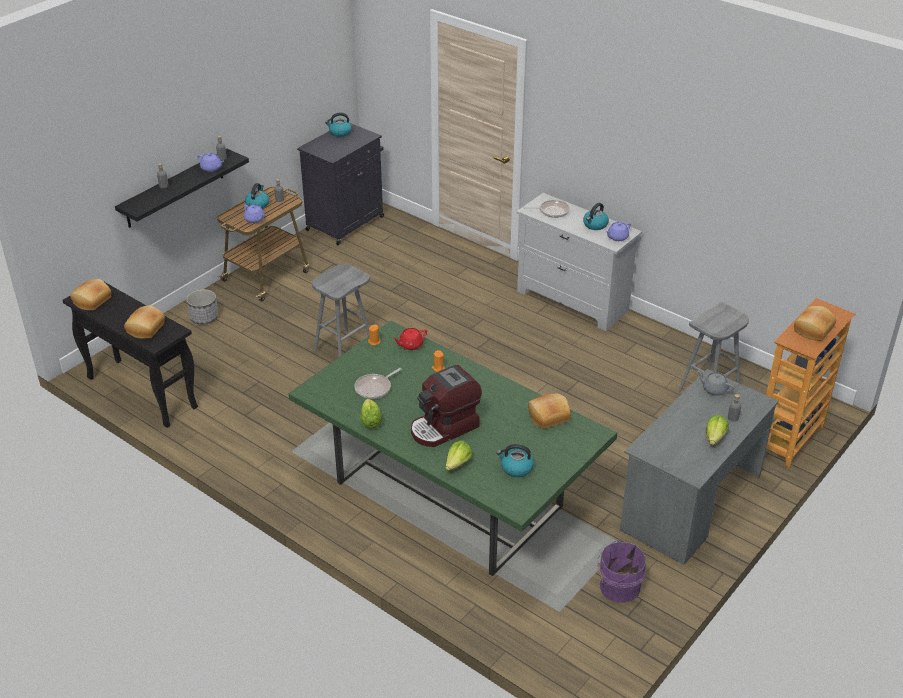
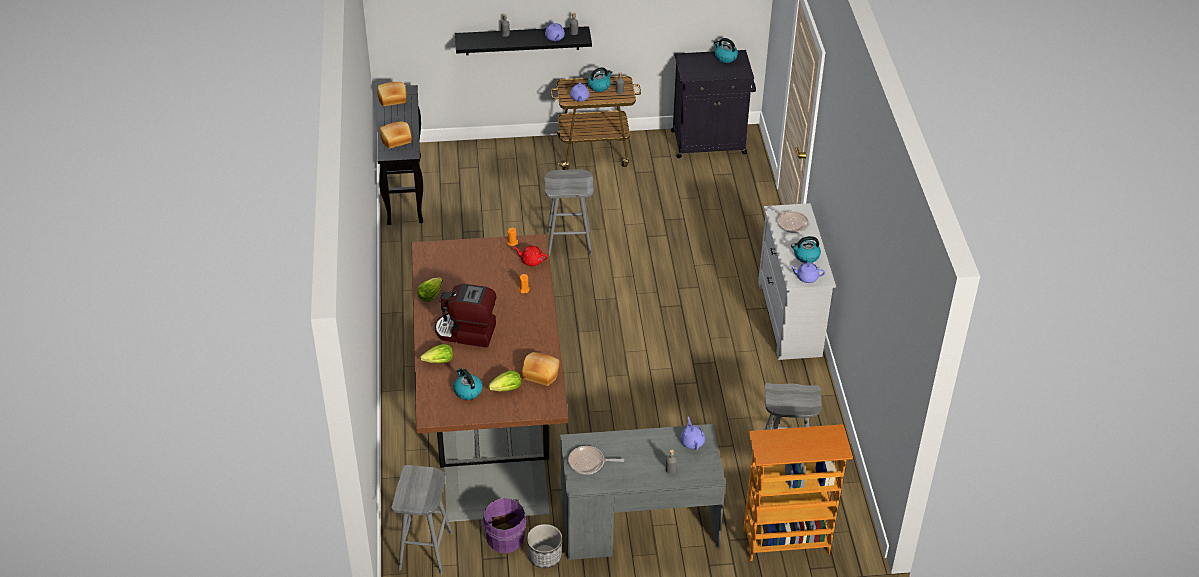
camera: 45 degrees right, 5 degrees up
planter [186,289,218,324] -> planter moved to [527,524,562,568]
green dining table [289,321,617,576] -> brown dining table [412,234,568,468]
frying pan [355,368,402,399] -> frying pan moved to [568,446,624,475]
grey teapot [697,370,734,396] -> purple teapot [680,417,705,450]
lettuce [705,415,729,445] -> lettuce moved to [488,370,521,392]
bread [794,306,836,341] -> none
none -> grey stool [391,465,453,575]

